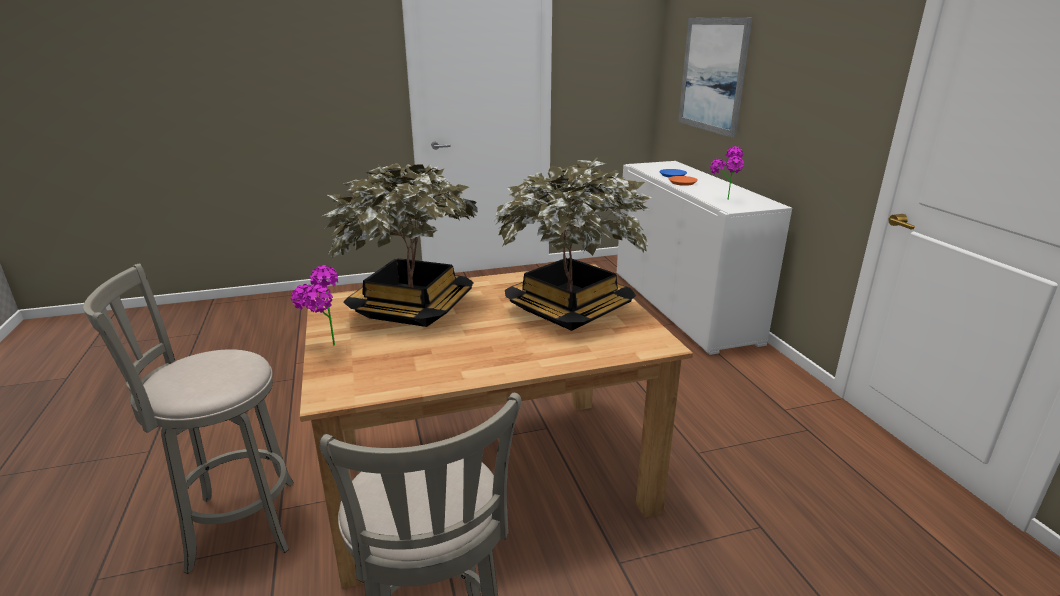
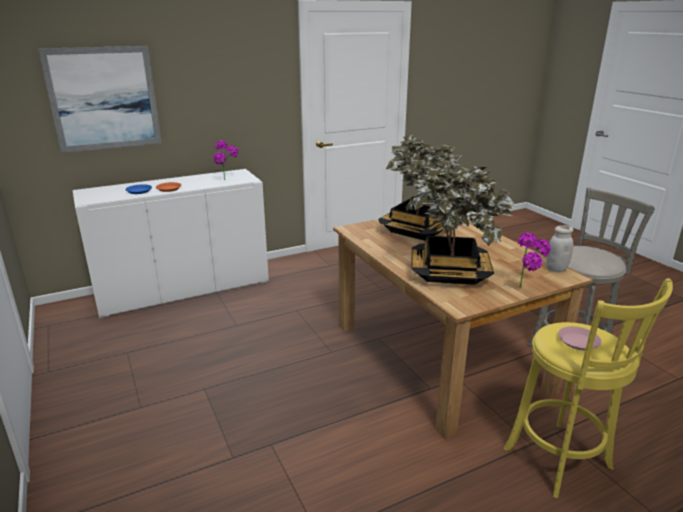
camera: 100 degrees left, 0 degrees up
grey stool [83,263,294,574] -> yellow stool [504,278,673,499]
none -> white jar [546,225,573,272]
none -> pink plate [558,326,602,350]

